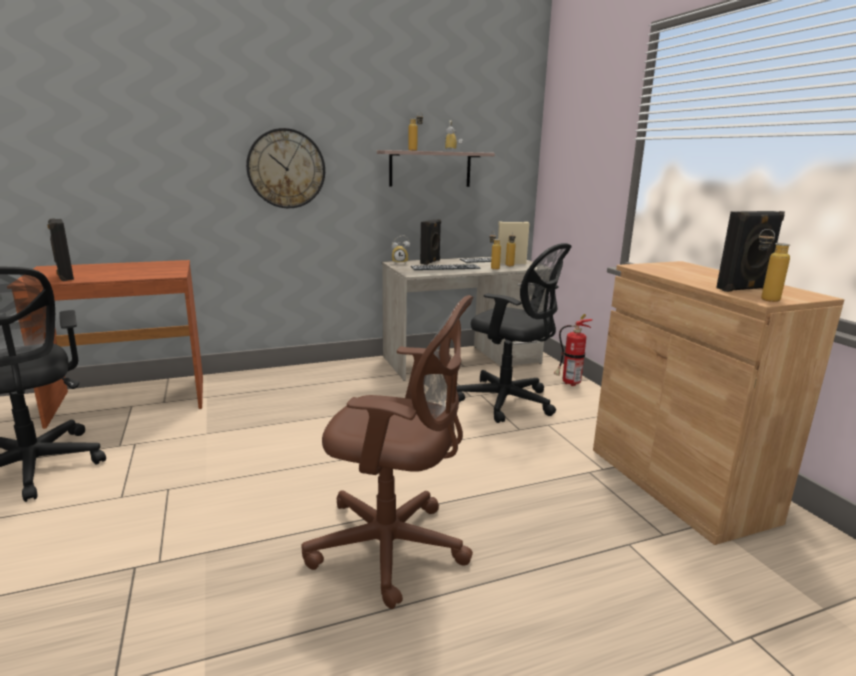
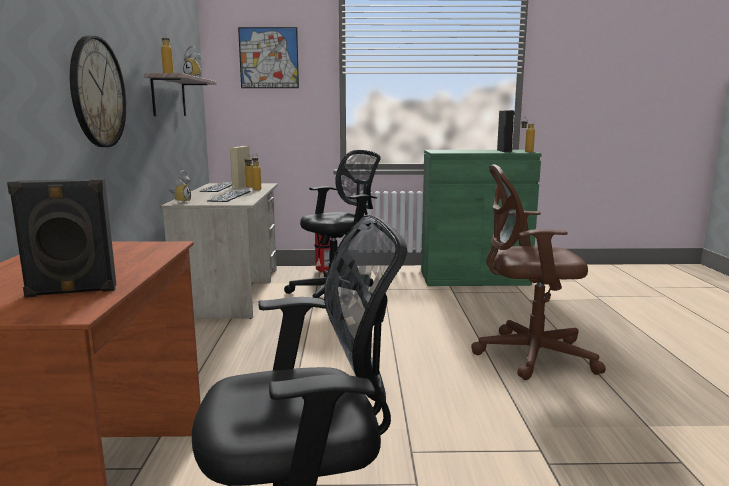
camera: 70 degrees left, 5 degrees down
brown office chair [301,295,473,609] -> brown office chair turned 120 degrees counterclockwise [471,164,606,380]
black speaker [420,219,441,265] -> none
brown cabinet [593,261,845,545] -> green cabinet [421,150,542,286]
none -> picture [238,27,299,88]

